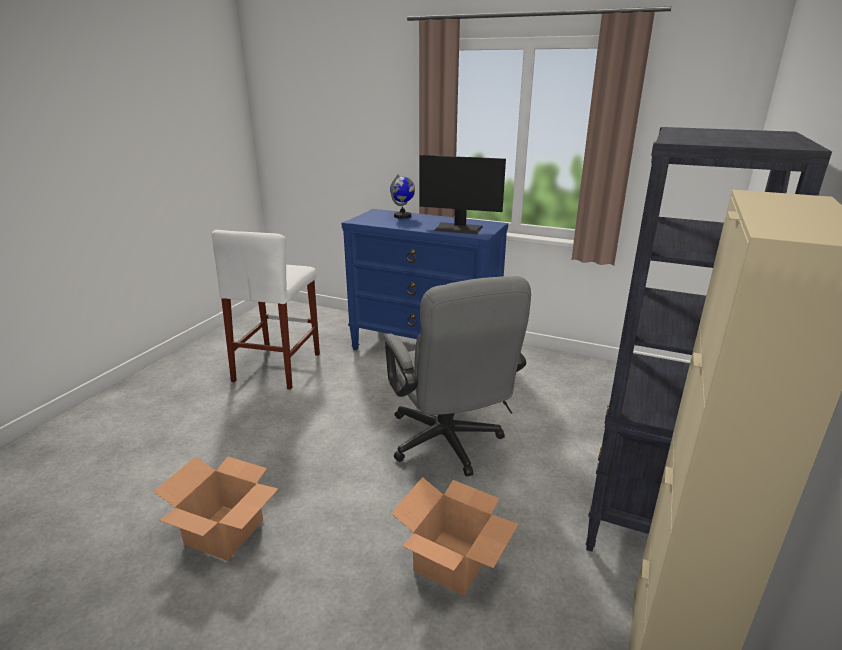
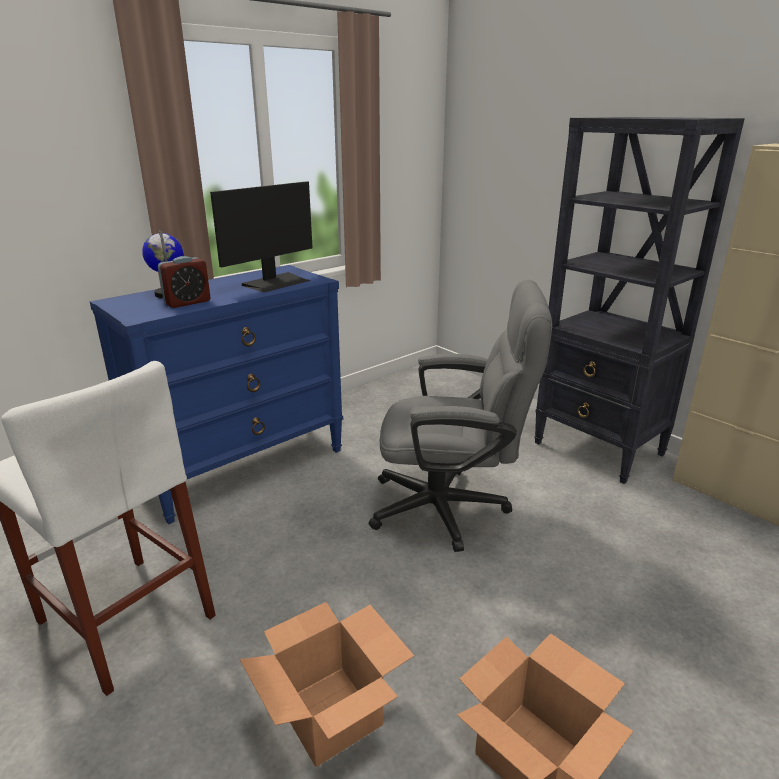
camera: 65 degrees left, 0 degrees up
cardboard box [391,477,518,596] -> cardboard box moved to [240,602,414,767]
none -> alarm clock [158,256,211,308]

